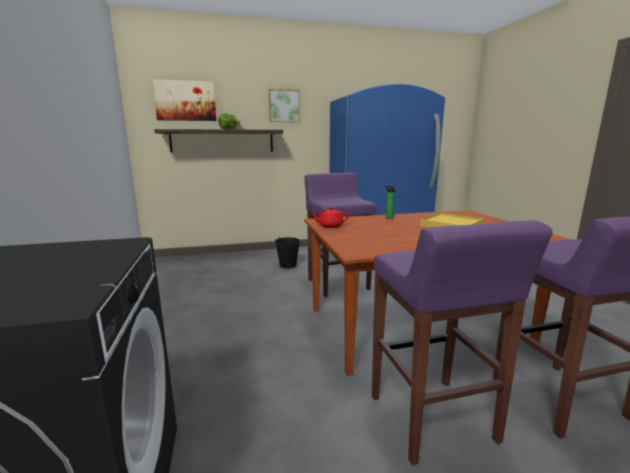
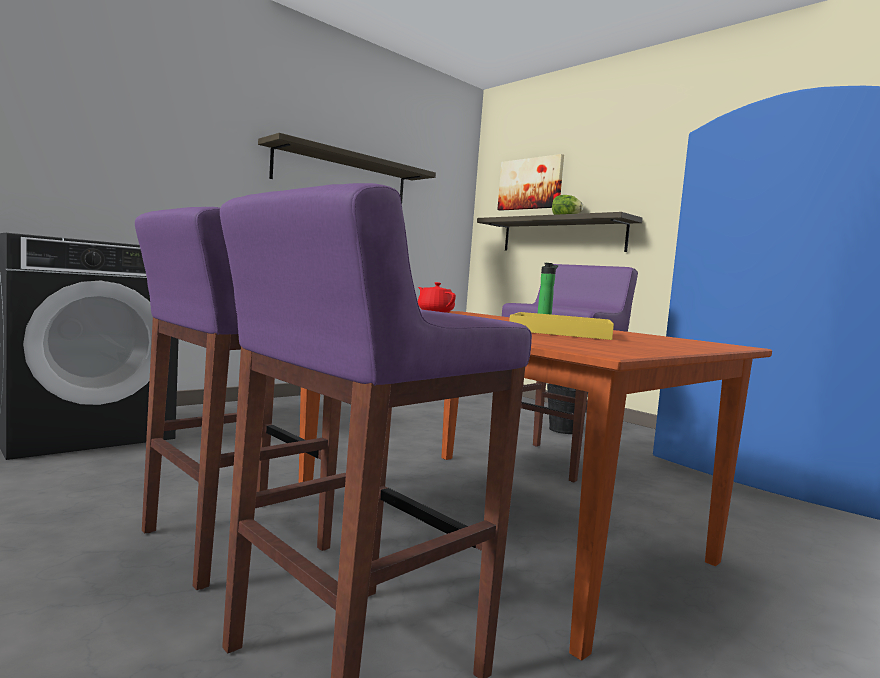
camera: 60 degrees right, 10 degrees down
picture [269,89,300,122] -> none
none -> shelf [258,133,436,203]

